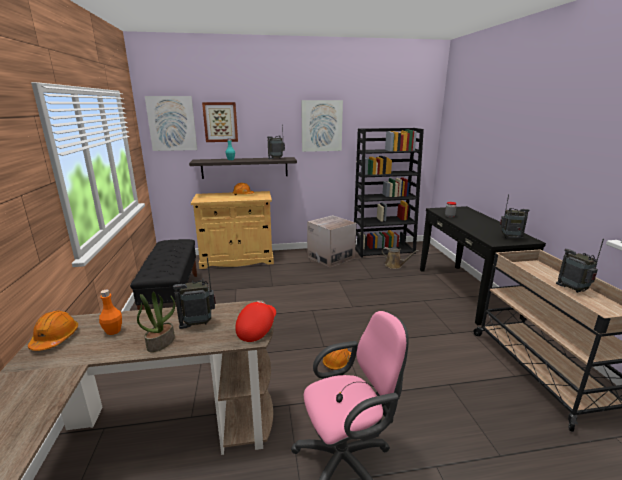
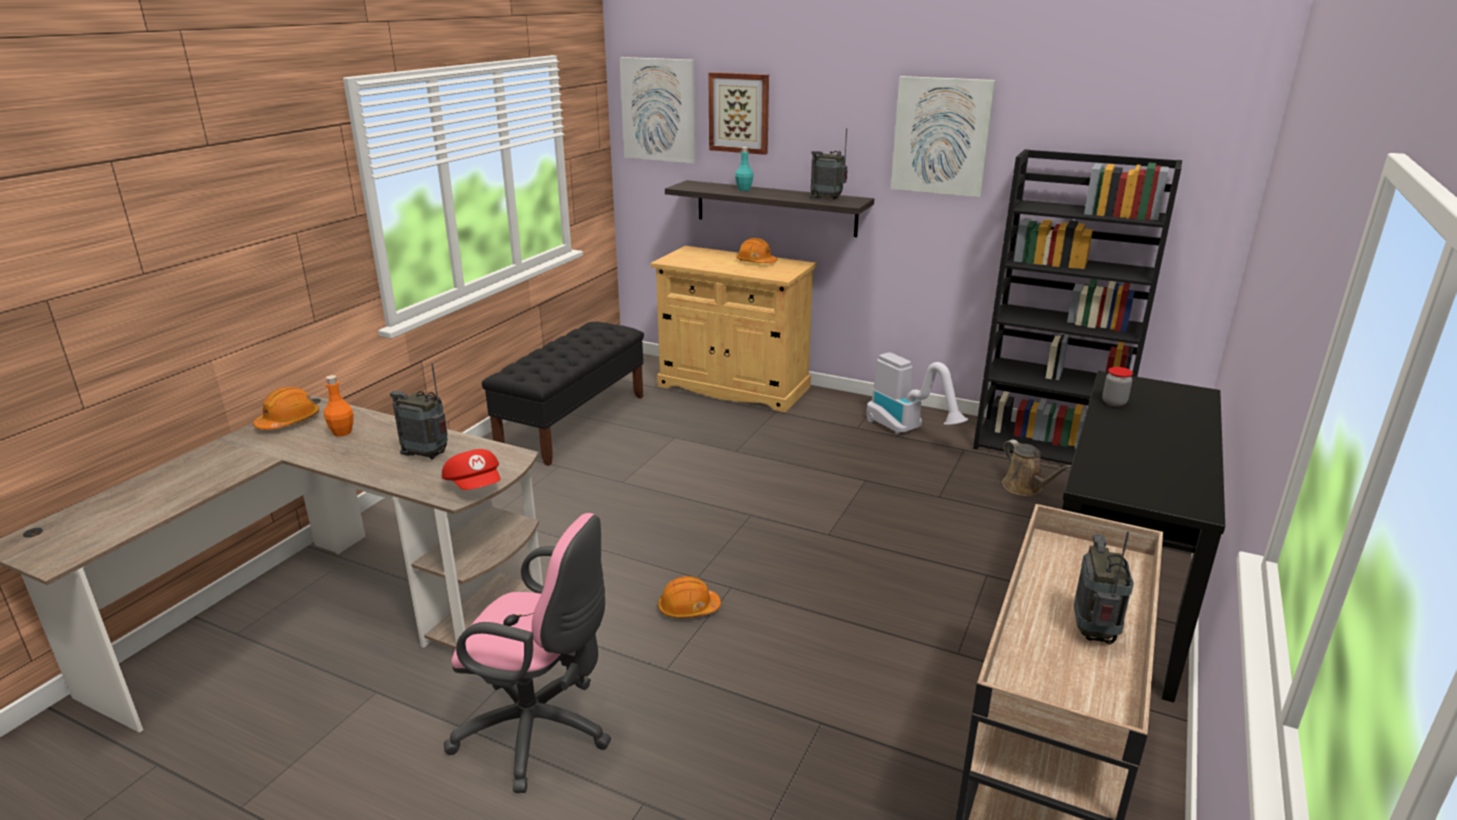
camera: 35 degrees right, 5 degrees up
potted plant [137,292,175,352] -> none
red cap [235,301,276,342] -> red cap turned 90 degrees clockwise [442,449,500,490]
cardboard box [307,215,356,267] -> vacuum cleaner [866,352,968,434]
radio [500,194,529,239] -> none

